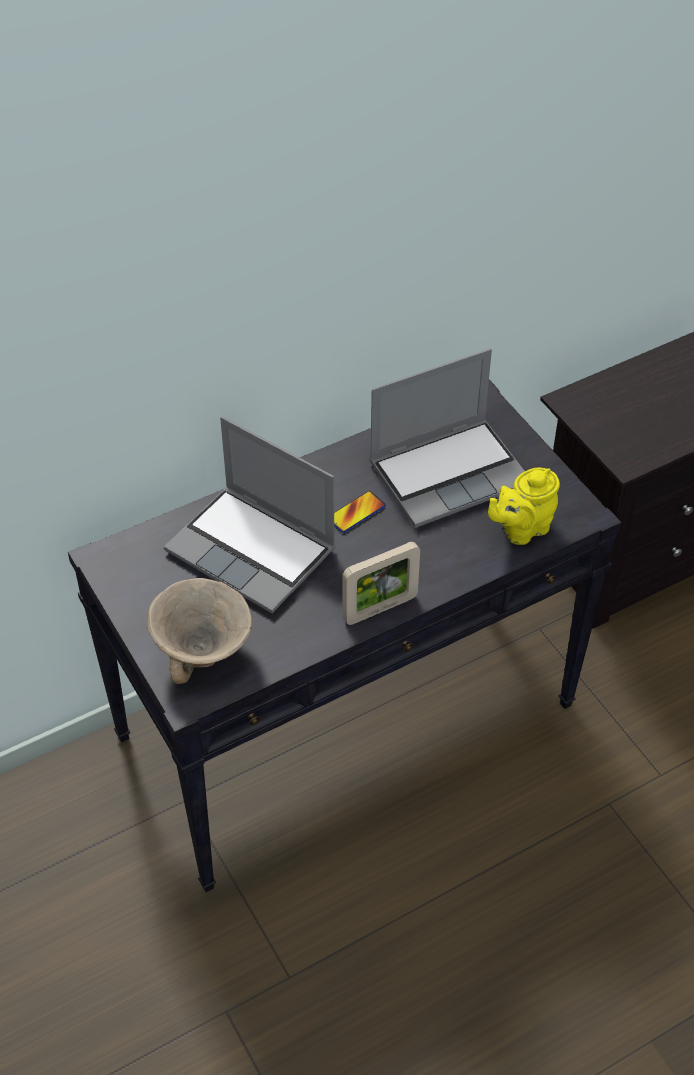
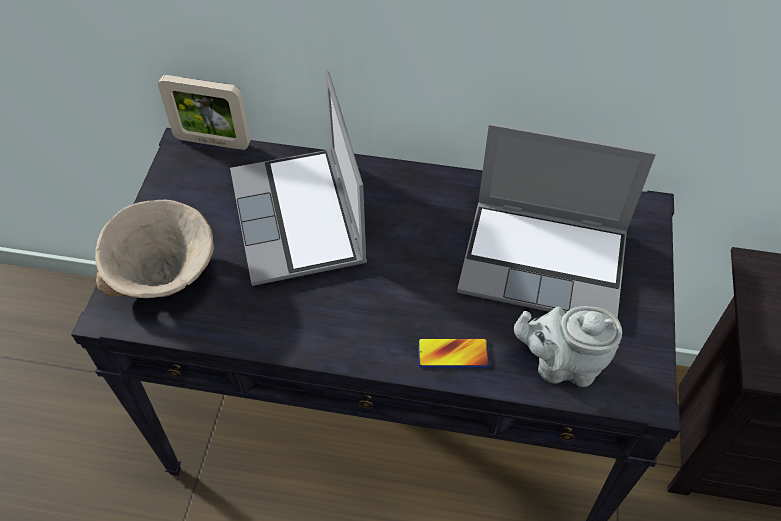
camera: 40 degrees right, 5 degrees up
phone [334,491,386,533] -> phone moved to [418,338,490,367]
picture frame [343,542,420,625] -> picture frame moved to [158,75,251,150]
yellow teapot [488,468,560,545] -> grey teapot [514,306,622,387]

